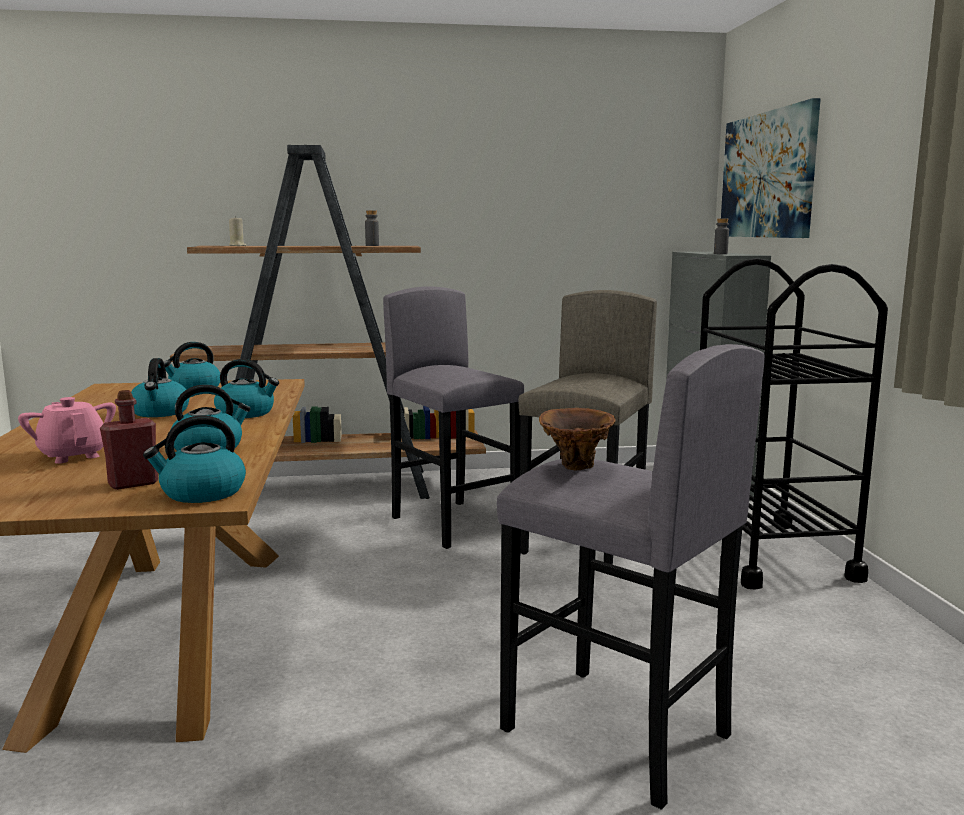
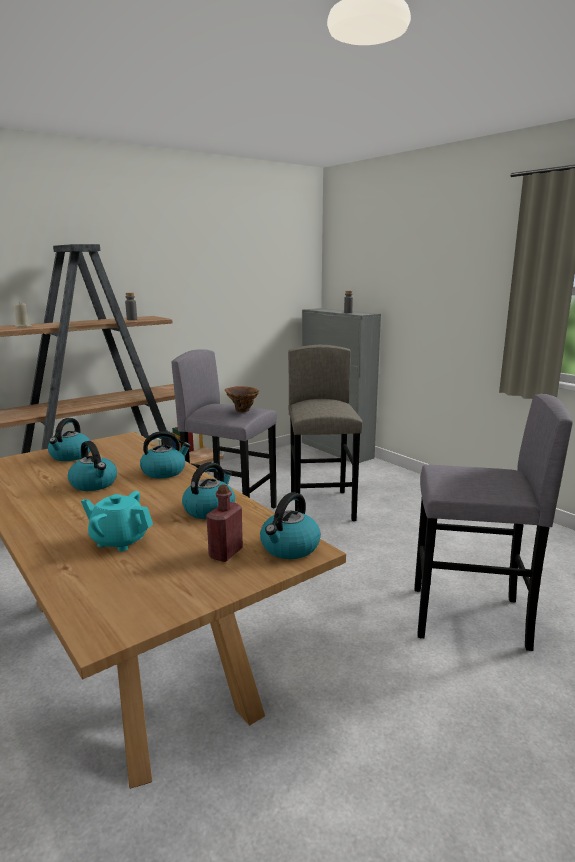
camera: 30 degrees left, 5 degrees up
pink teapot [18,397,116,464] -> turquoise teapot [81,491,153,552]
brown vase [539,408,616,470] -> brown vase moved to [225,386,259,413]
black cart [700,258,888,590] -> none
picture [721,98,821,238] -> none

